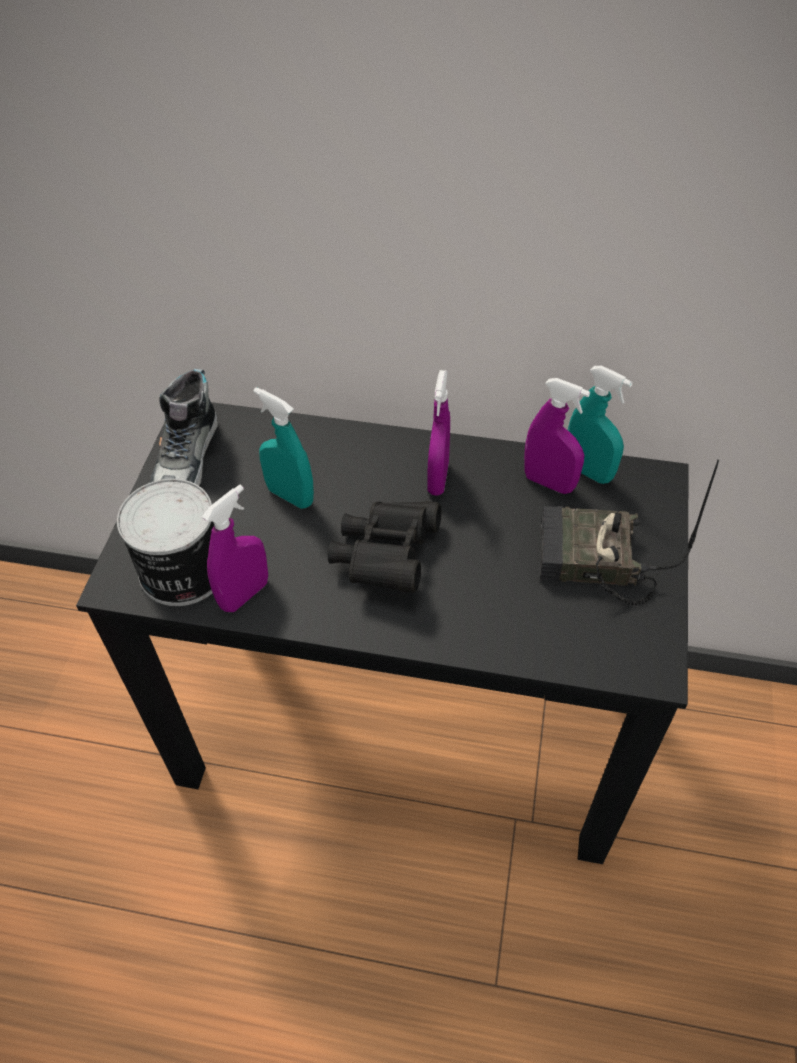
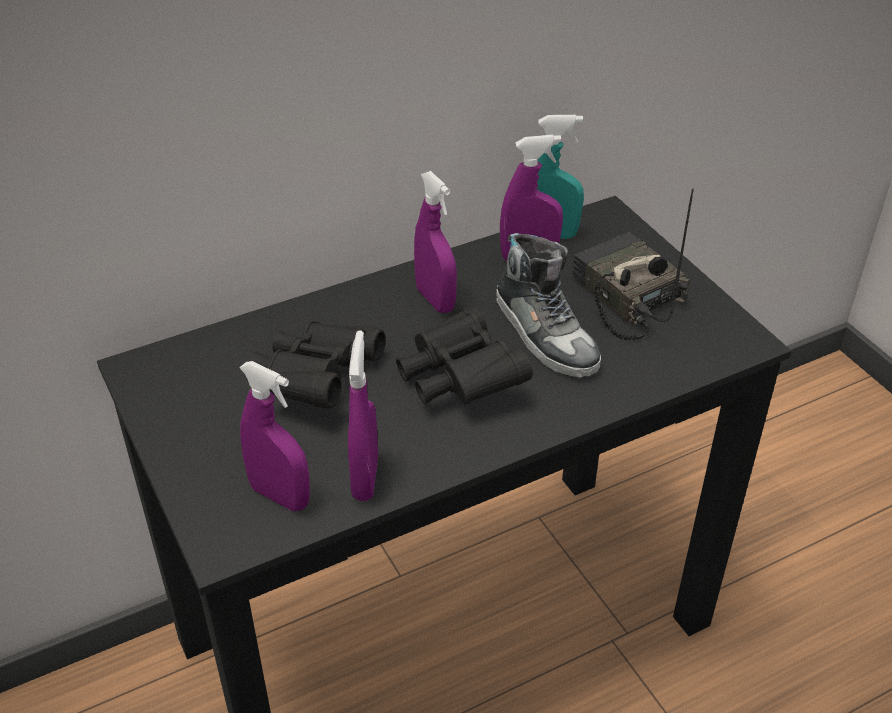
camera: 40 degrees left, 10 degrees down
can [117,479,214,606] -> purple spray bottle [239,361,310,511]
shoe [150,369,218,486] -> shoe moved to [496,233,601,378]
turquoise spray bottle [254,387,314,509] -> black binoculars [248,321,386,409]
radio [540,459,719,606] -> radio turned 90 degrees clockwise [572,189,694,340]

